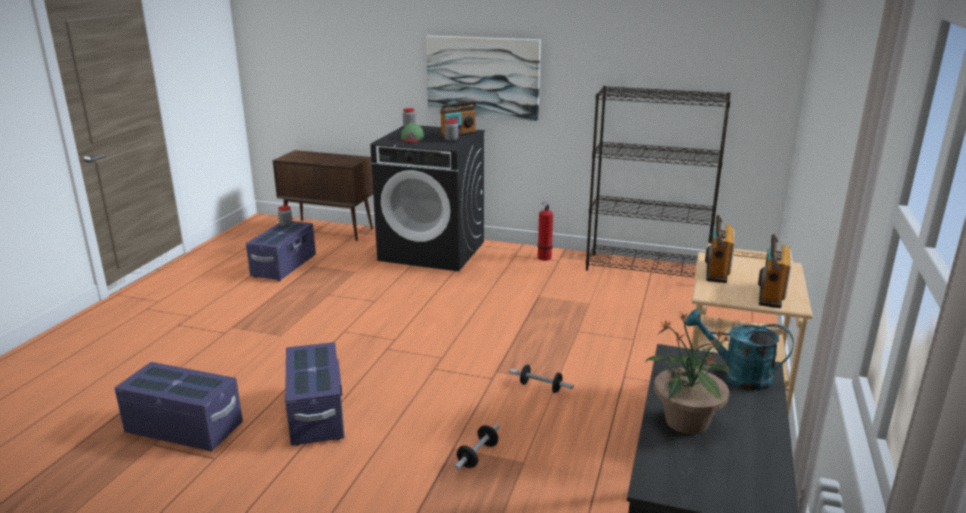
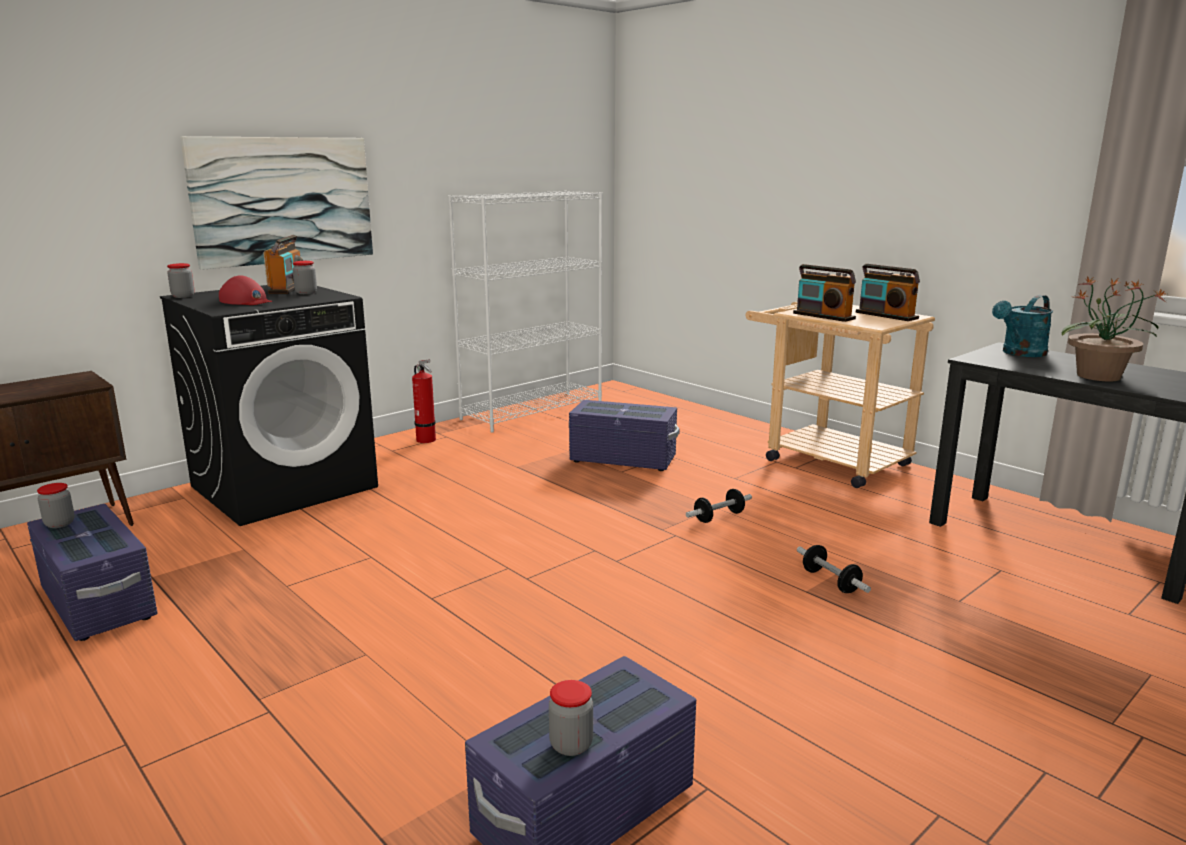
camera: 60 degrees left, 5 degrees down
purple storage box [285,342,345,446] -> purple storage box moved to [569,400,680,471]
green cap [401,123,424,142] -> red cap [219,276,273,305]
black bookcase [586,86,731,278] -> white bookcase [448,190,603,433]
none -> jar [549,680,593,756]

